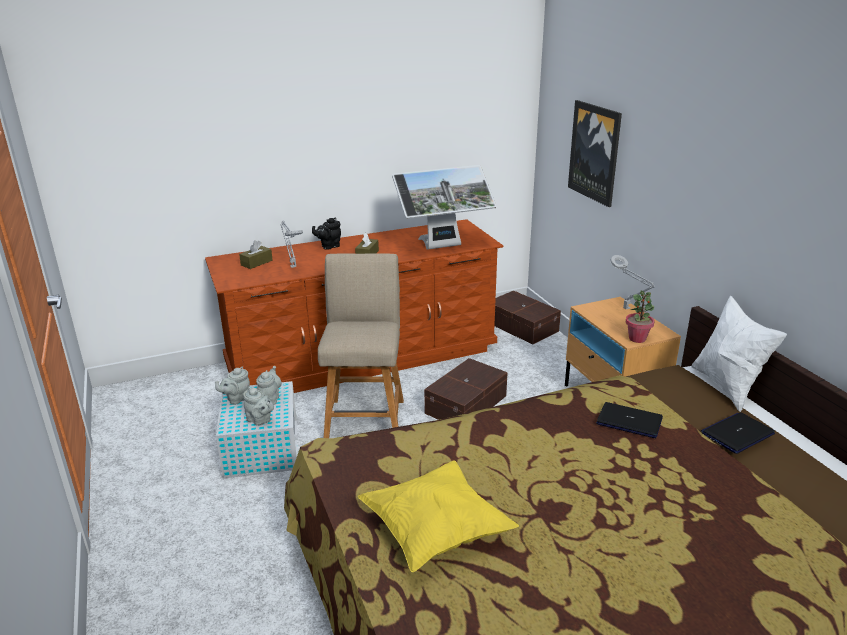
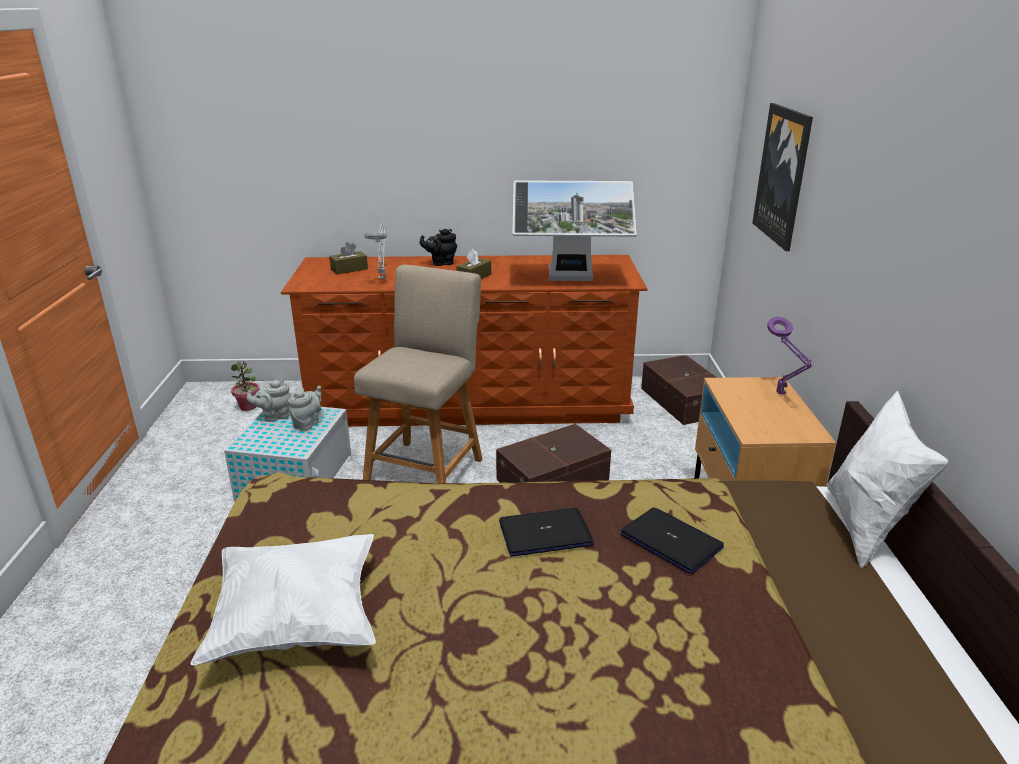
camera: 20 degrees right, 0 degrees up
grey teapot [243,387,274,426] -> none
yellow pillow [358,461,519,572] -> white pillow [190,534,376,665]
grey table lamp [610,255,654,309] -> purple table lamp [767,317,812,394]
potted plant [626,291,655,343] -> potted plant moved to [231,361,260,411]
laptop [701,412,775,454] -> laptop moved to [499,508,594,557]

